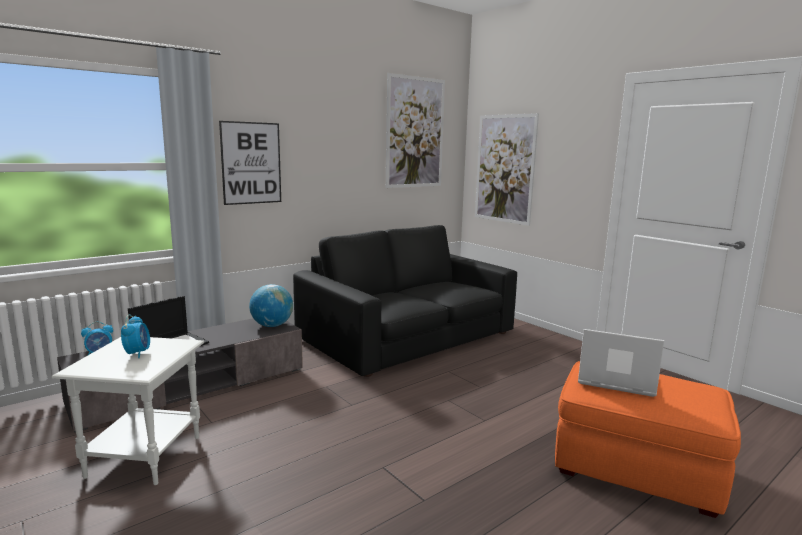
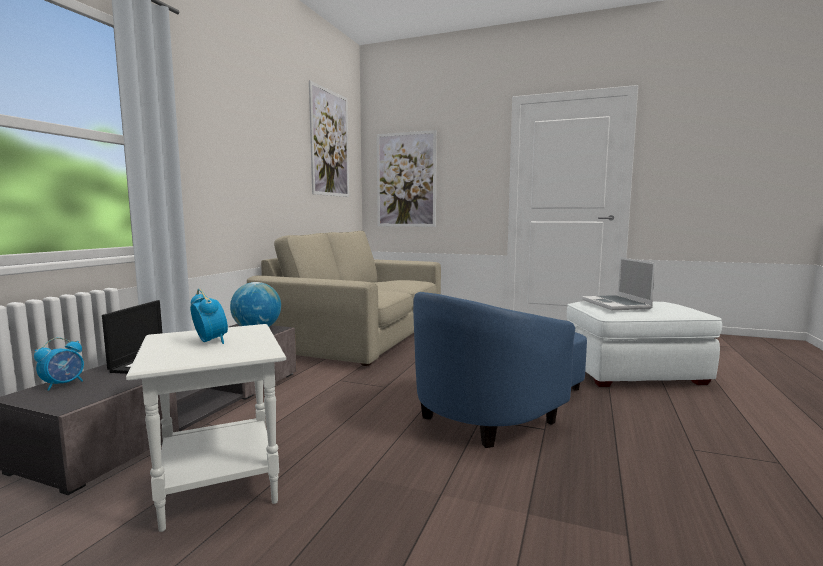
camera: 30 degrees left, 5 degrees down
picture [219,121,281,205] -> none
black sofa [293,225,517,377] -> beige sofa [247,231,441,366]
orange ottoman [555,361,741,518] -> white ottoman [567,301,722,387]
laptop [578,329,665,397] -> laptop turned 90 degrees counterclockwise [582,257,656,310]
none -> blue armchair [413,292,587,448]

